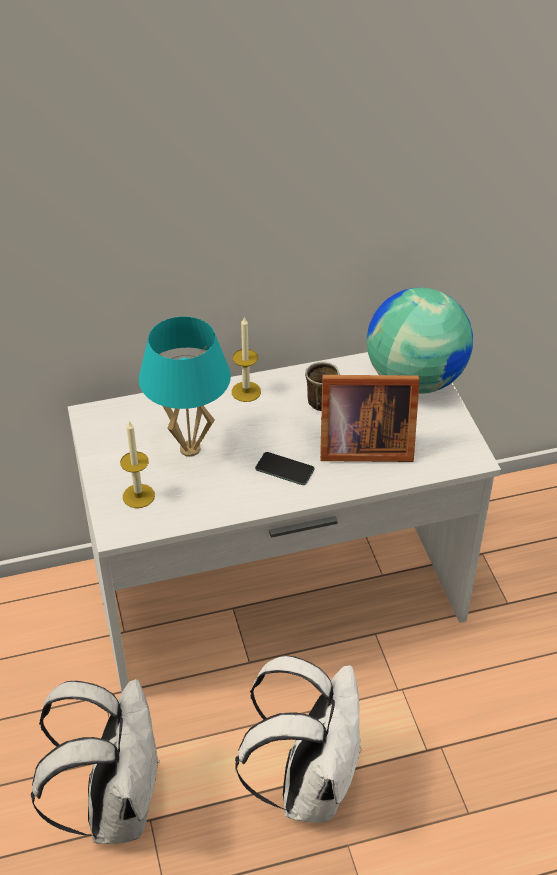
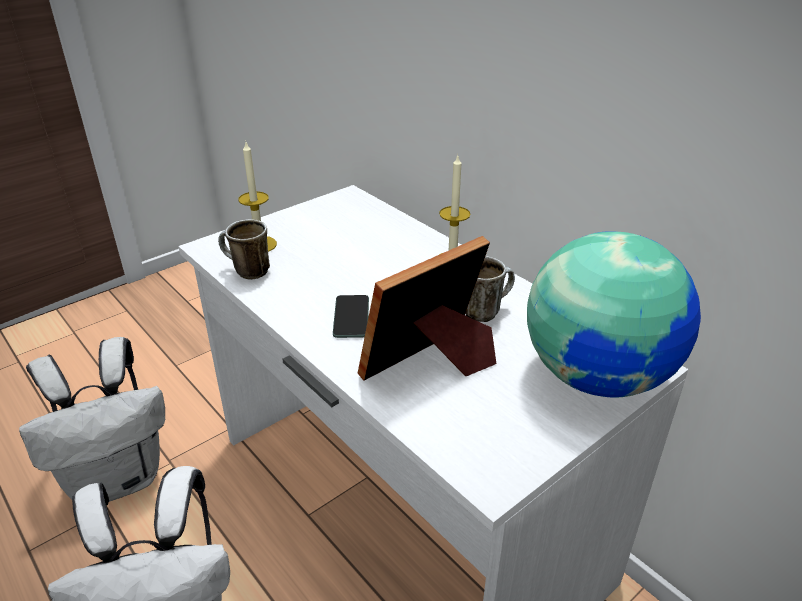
camera: 65 degrees right, 10 degrees down
turquoise table lamp [139,317,231,457] -> none
picture frame [320,375,420,462] -> picture frame turned 75 degrees clockwise [358,236,496,381]
none -> mug [218,219,270,280]

